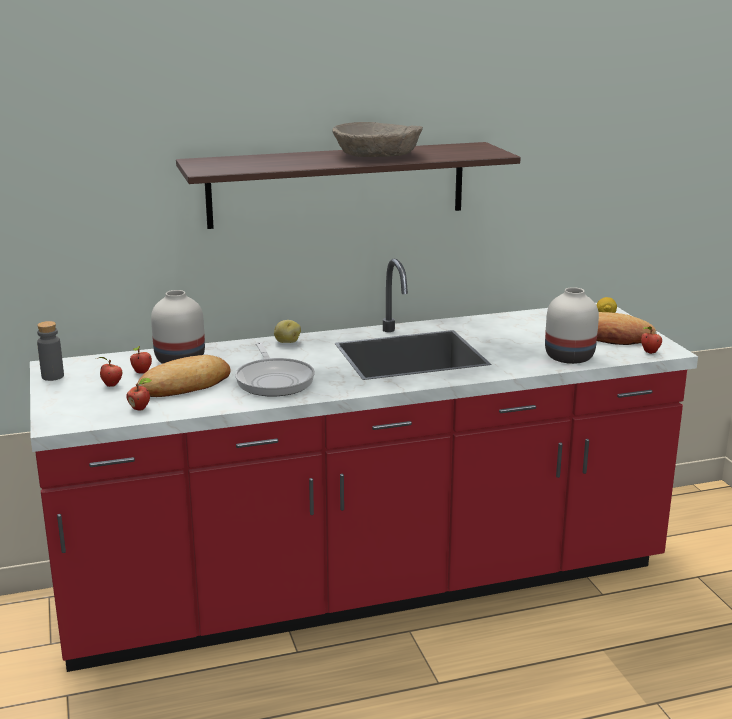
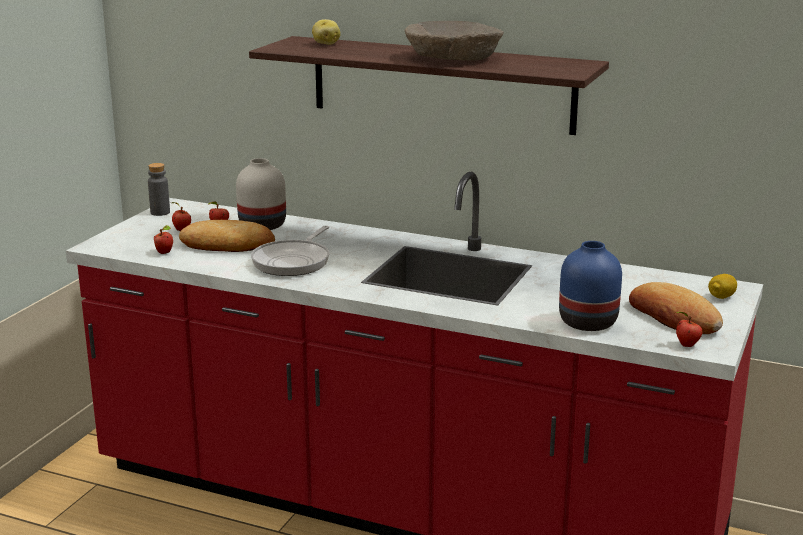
camera: 40 degrees right, 0 degrees up
potato [274,320,301,343] -> potato moved to [312,19,341,45]
white vase [545,287,599,364] -> blue vase [559,241,622,331]

